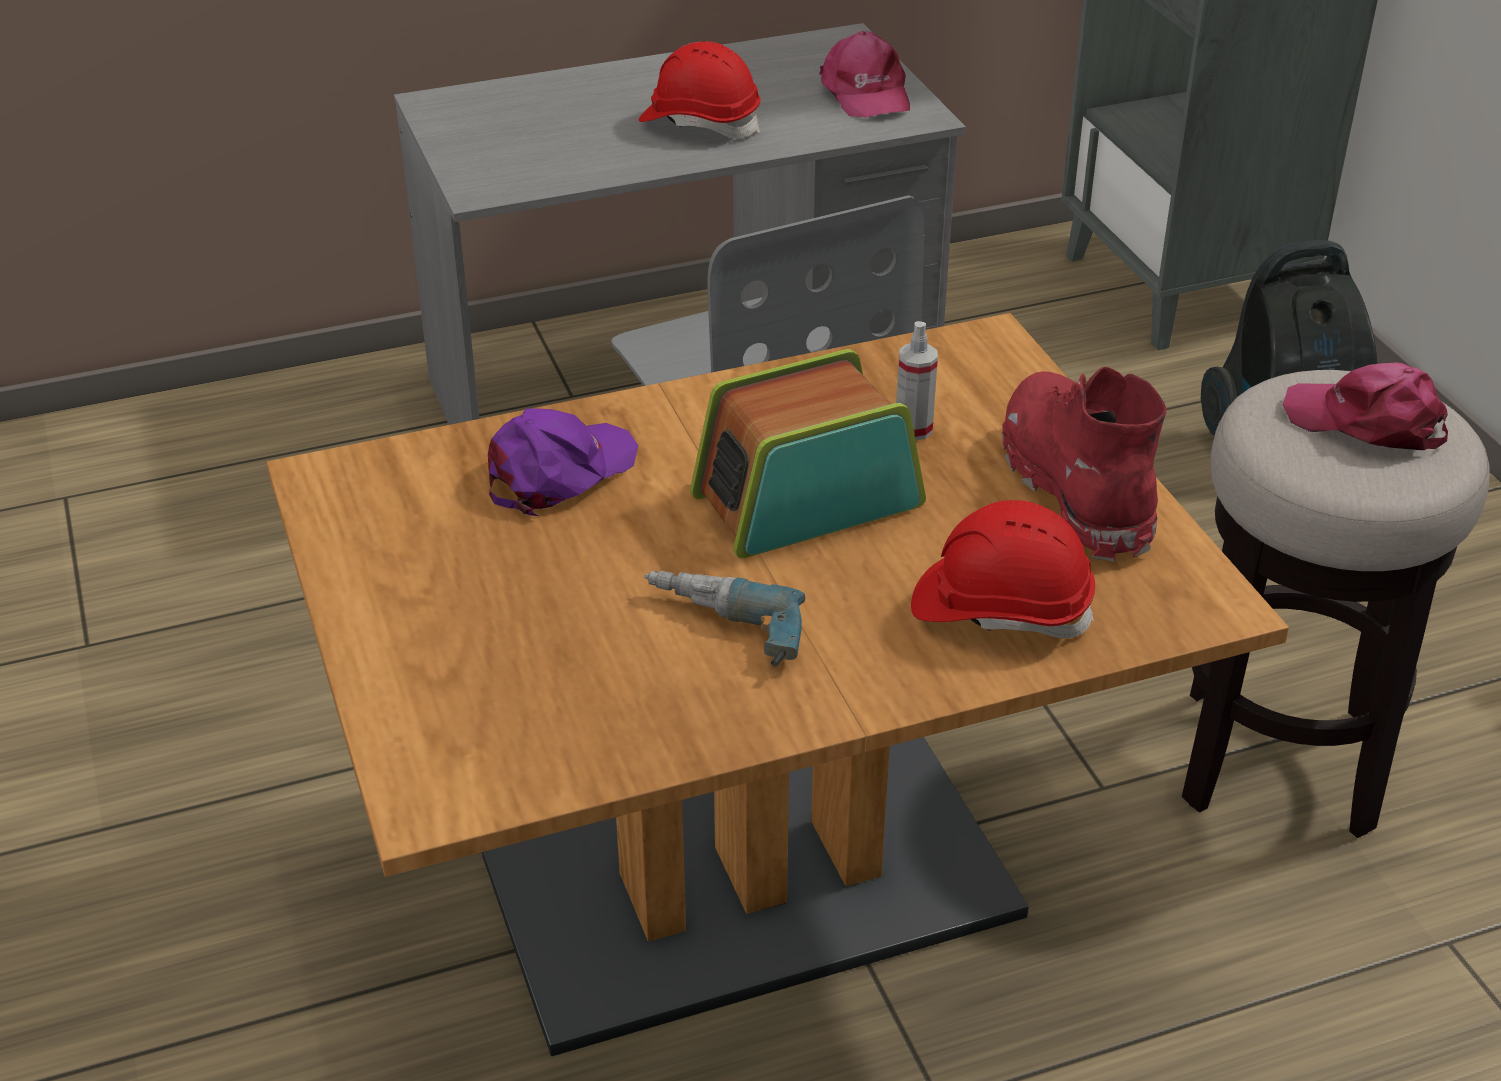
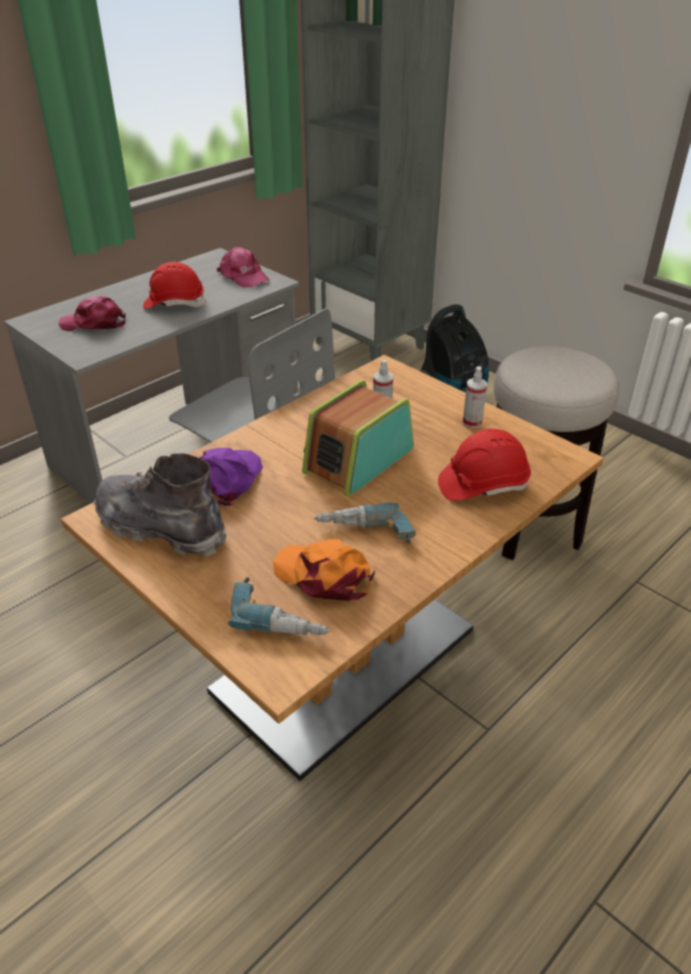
camera: 25 degrees left, 0 degrees up
red boot [1002,367,1167,562] -> spray bottle [463,366,487,428]
pink cap [1283,362,1448,450] -> pink cap moved to [58,296,125,331]
none -> grey boot [94,453,227,557]
none -> power drill [228,577,330,635]
none -> orange cap [273,539,375,601]

